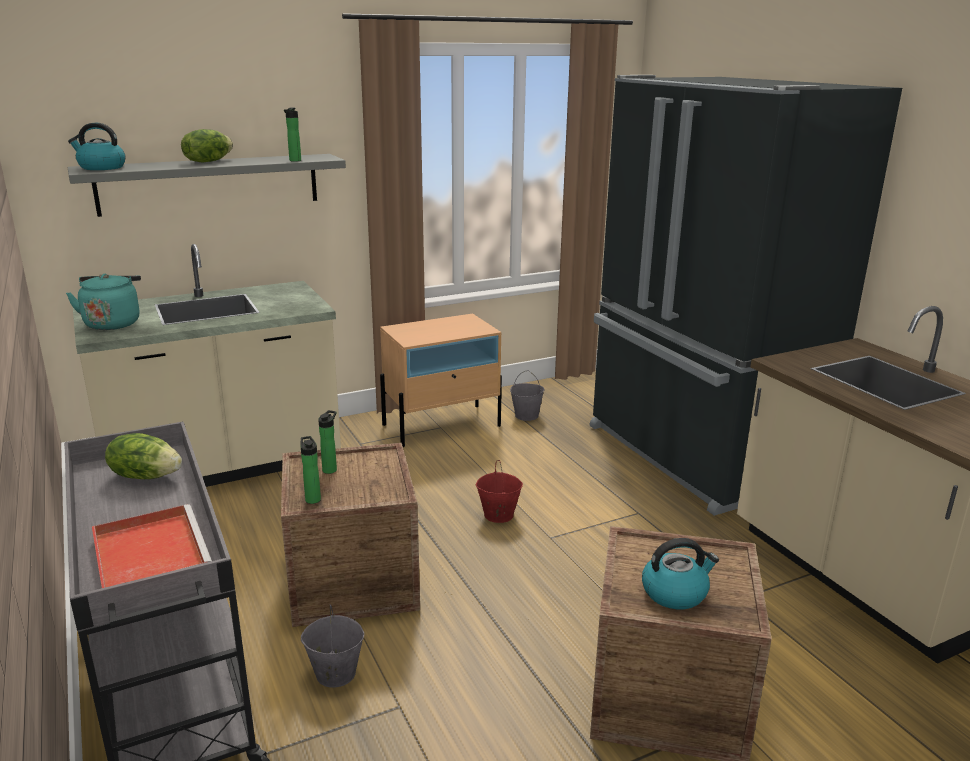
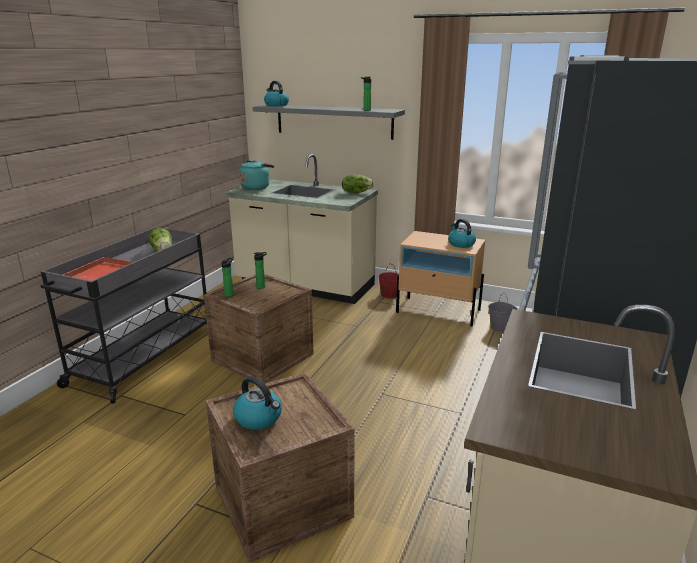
camera: 50 degrees right, 0 degrees up
lettuce [181,129,233,163] -> lettuce moved to [342,174,374,193]
grey bucket [301,604,364,688] -> none
red bucket [476,460,523,523] -> red bucket moved to [378,263,399,299]
none -> kettle [448,219,476,248]

